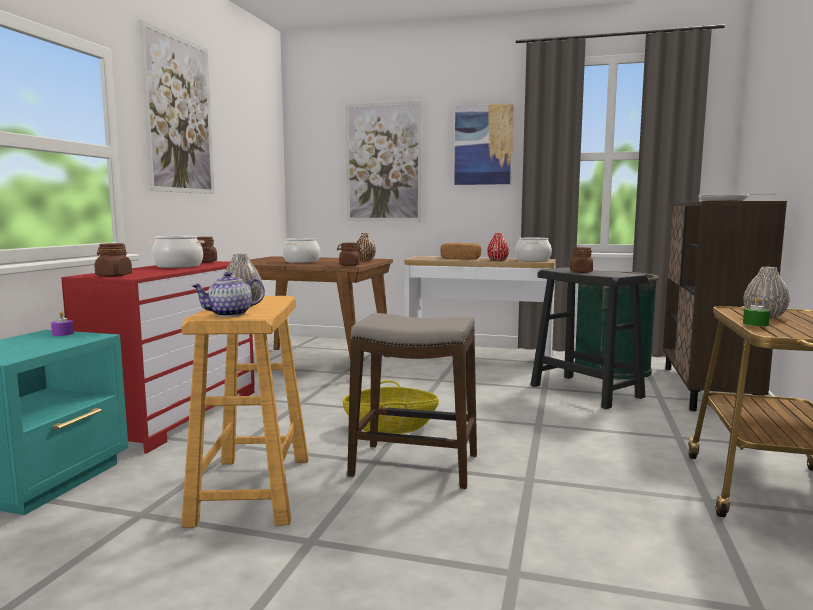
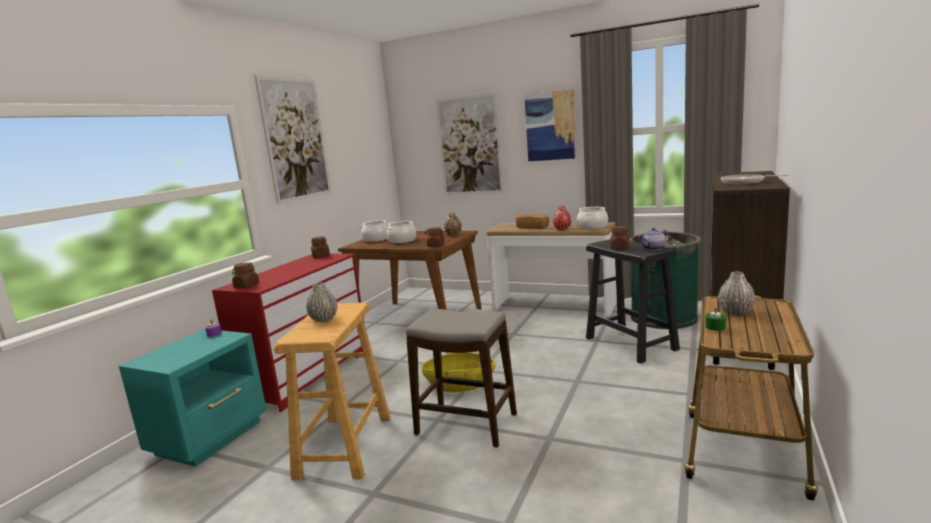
camera: 10 degrees right, 5 degrees up
cooking pot [149,236,204,268] -> cooking pot moved to [359,220,389,242]
teapot [191,272,265,317] -> teapot moved to [639,228,669,250]

